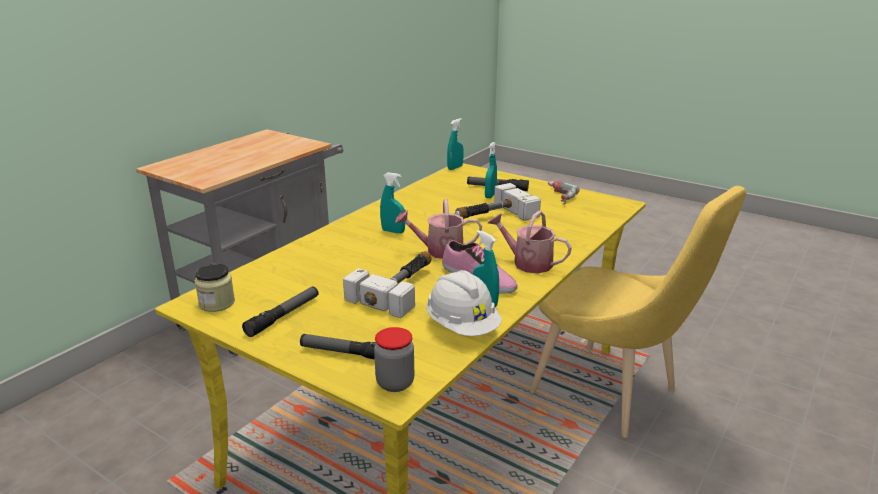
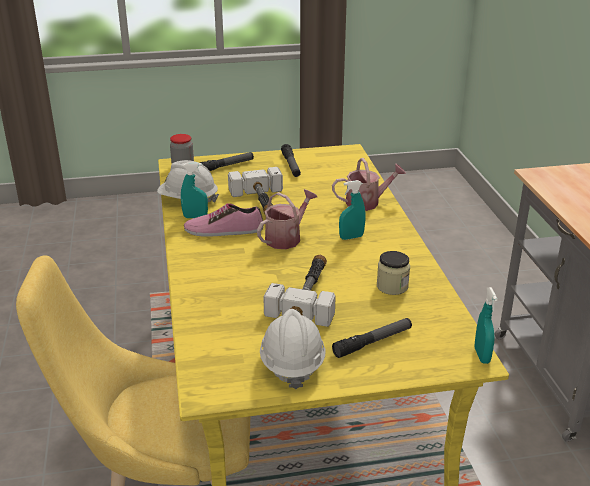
camera: 135 degrees right, 5 degrees up
jar [195,264,235,312] -> jar moved to [377,251,410,295]
turquoise spray bottle [485,142,497,198] -> none
watering can [488,211,572,273] -> watering can moved to [332,158,406,211]
power drill [548,181,580,204] -> white hard hat [260,309,326,389]

